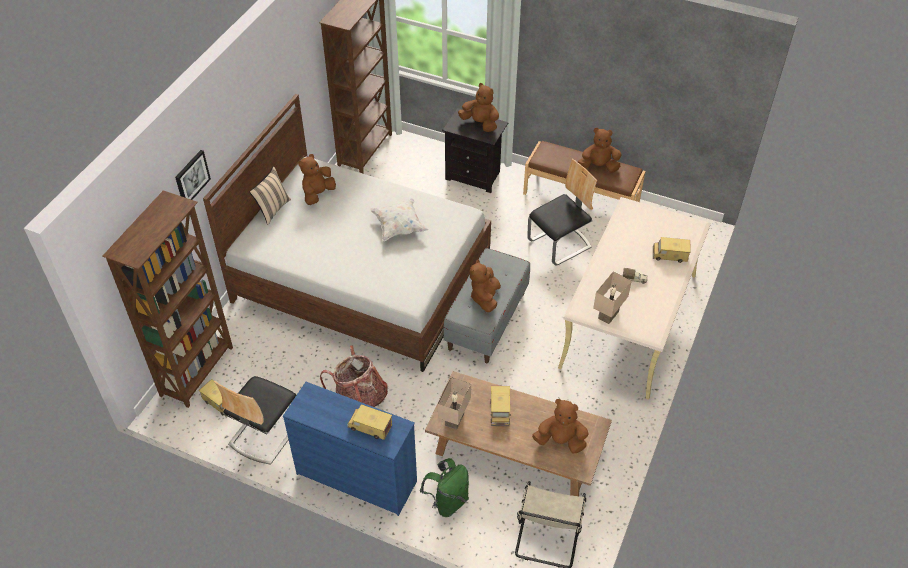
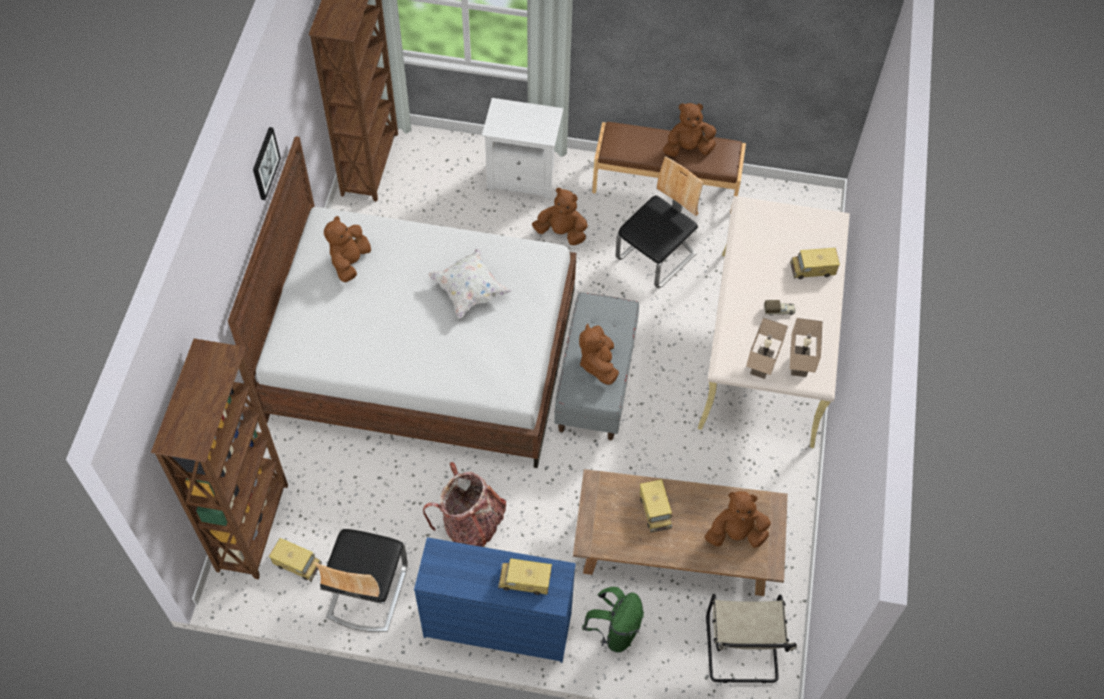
camera: 15 degrees left, 10 degrees up
picture [175,150,211,200] -> picture moved to [253,127,281,200]
beige pillow [250,166,291,225] -> none
beige table lamp [438,377,471,430] -> beige table lamp moved to [790,318,823,377]
black nightstand [442,108,508,193] -> white nightstand [482,98,563,199]
brown plush toy [458,83,499,132] -> brown plush toy moved to [532,188,588,245]

